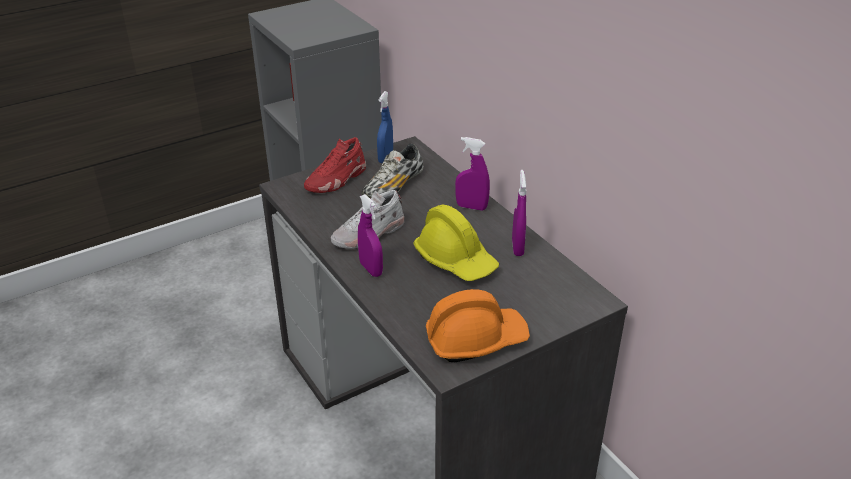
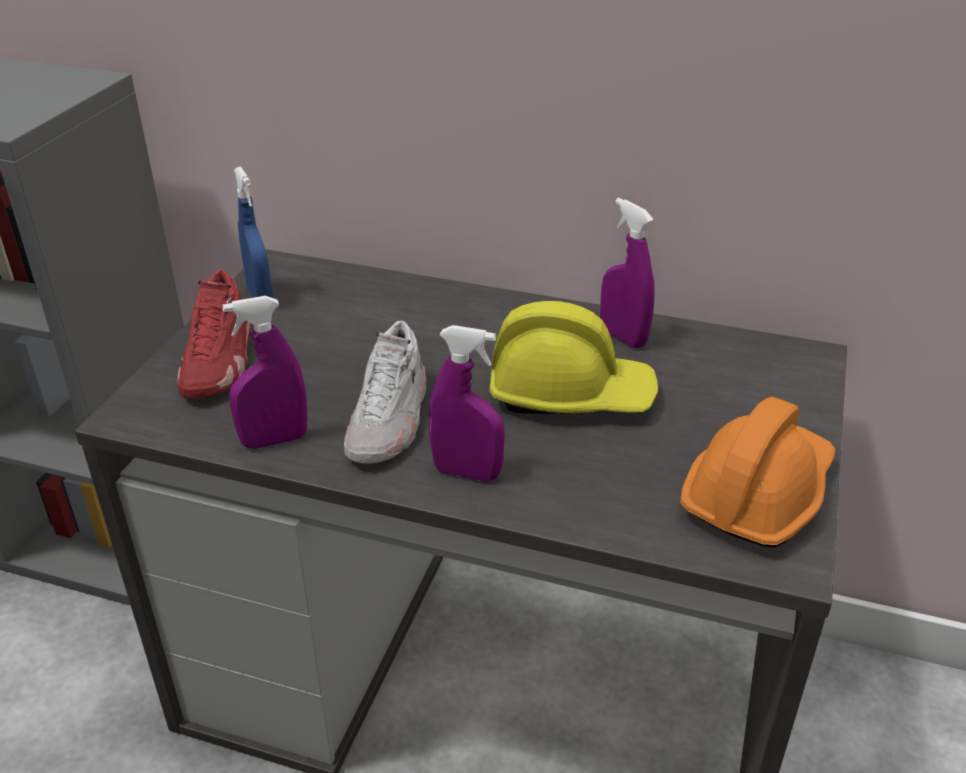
camera: 40 degrees left, 0 degrees up
shoe [362,144,424,198] -> none
purple spray bottle [455,137,490,211] -> purple spray bottle moved to [222,296,307,449]

